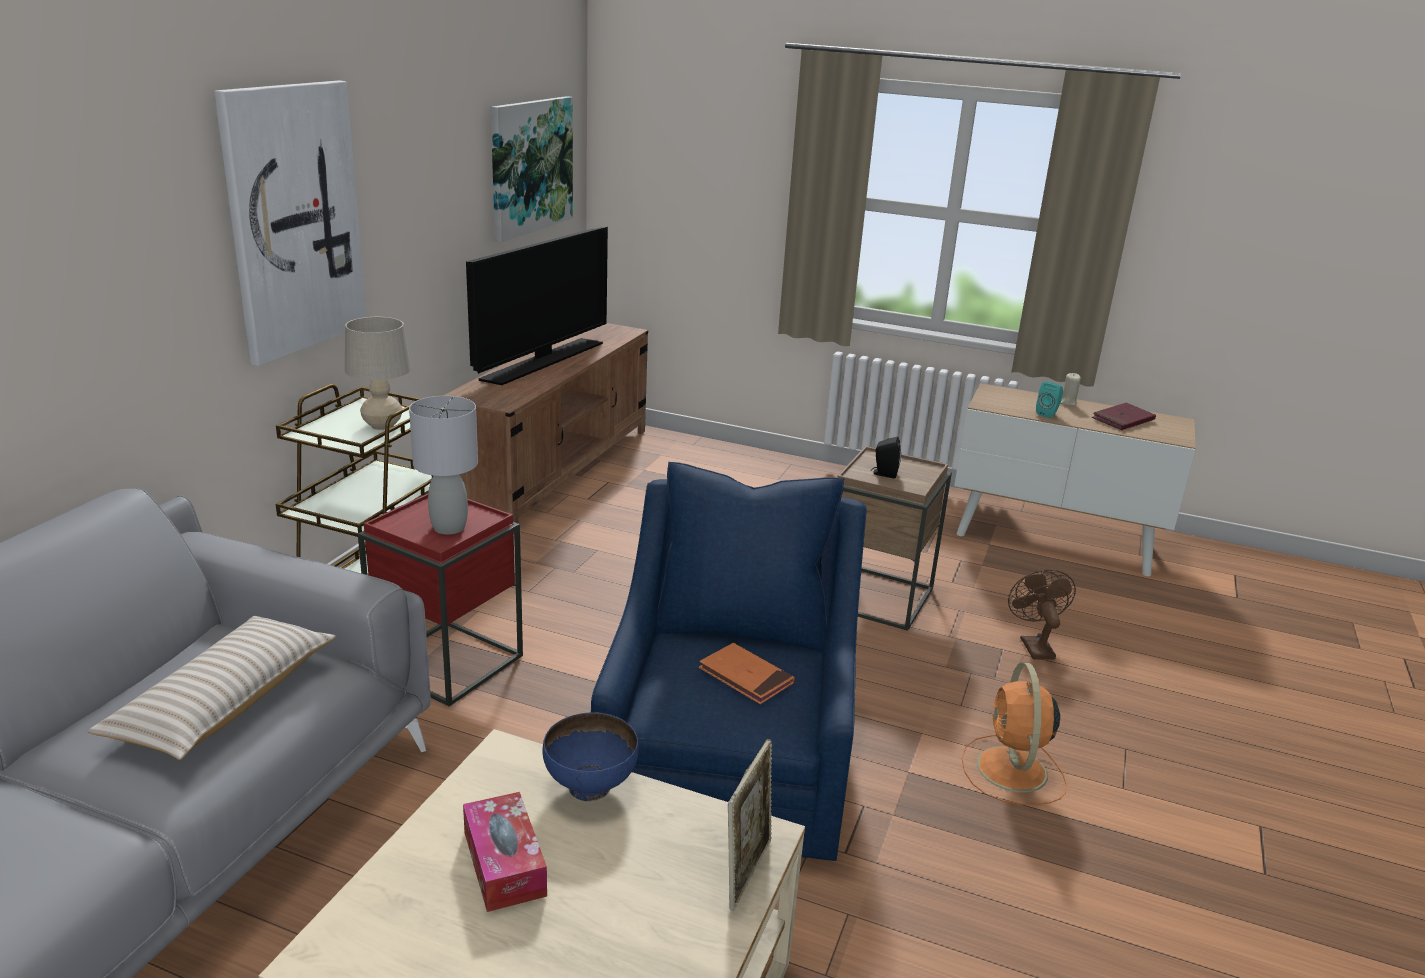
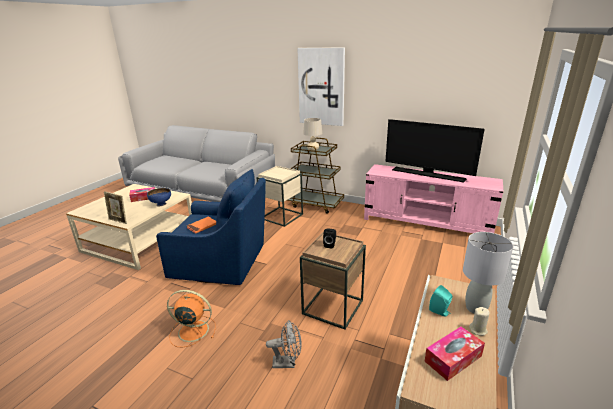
camera: 95 degrees right, 0 degrees up
beige pillow [88,616,336,760] -> none
red side table [358,493,523,706] -> beige side table [256,166,303,227]
grey table lamp [409,396,478,534] -> grey table lamp moved to [463,232,513,314]
brown tv stand [443,323,648,524] -> pink tv stand [364,164,504,233]
picture [491,96,573,242] -> none
brown fan [1008,570,1076,660] -> grey fan [266,320,301,368]
red book [1092,403,1156,430] -> tissue box [425,327,485,381]

